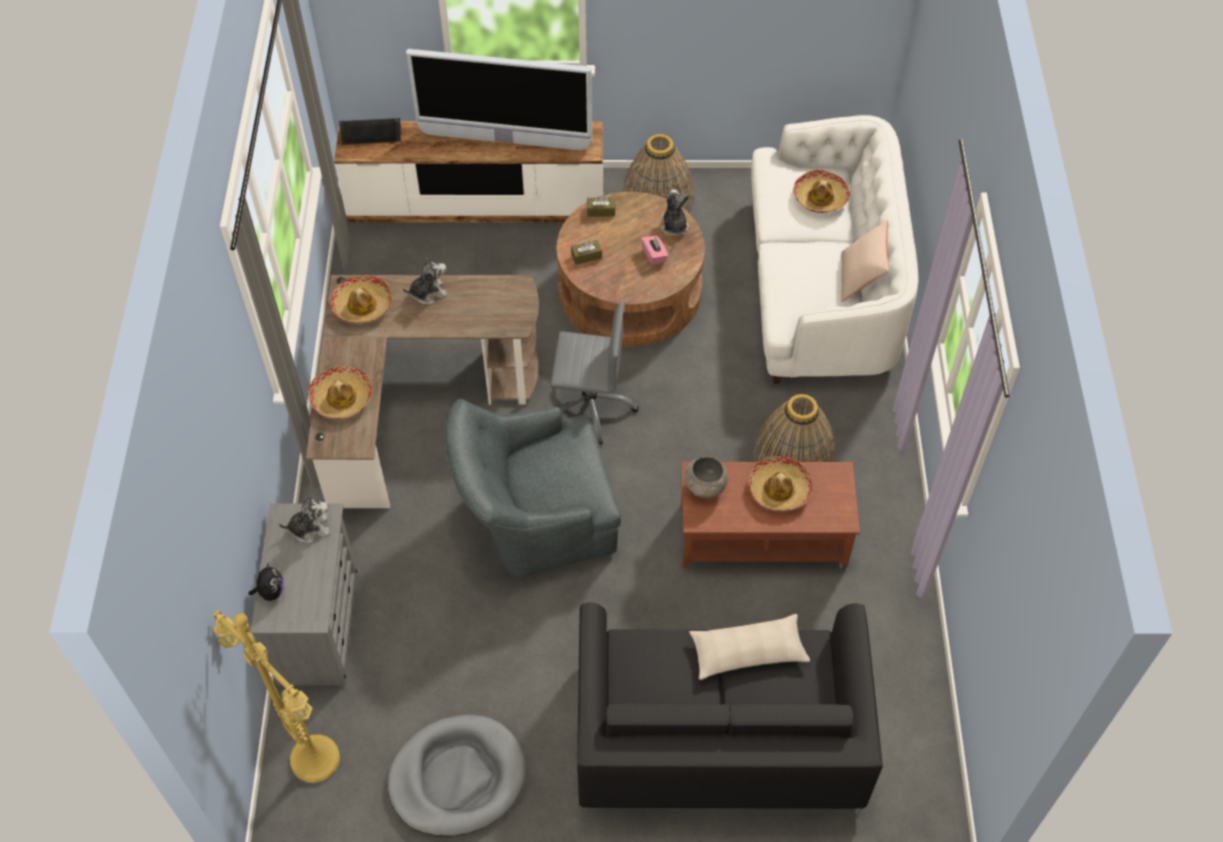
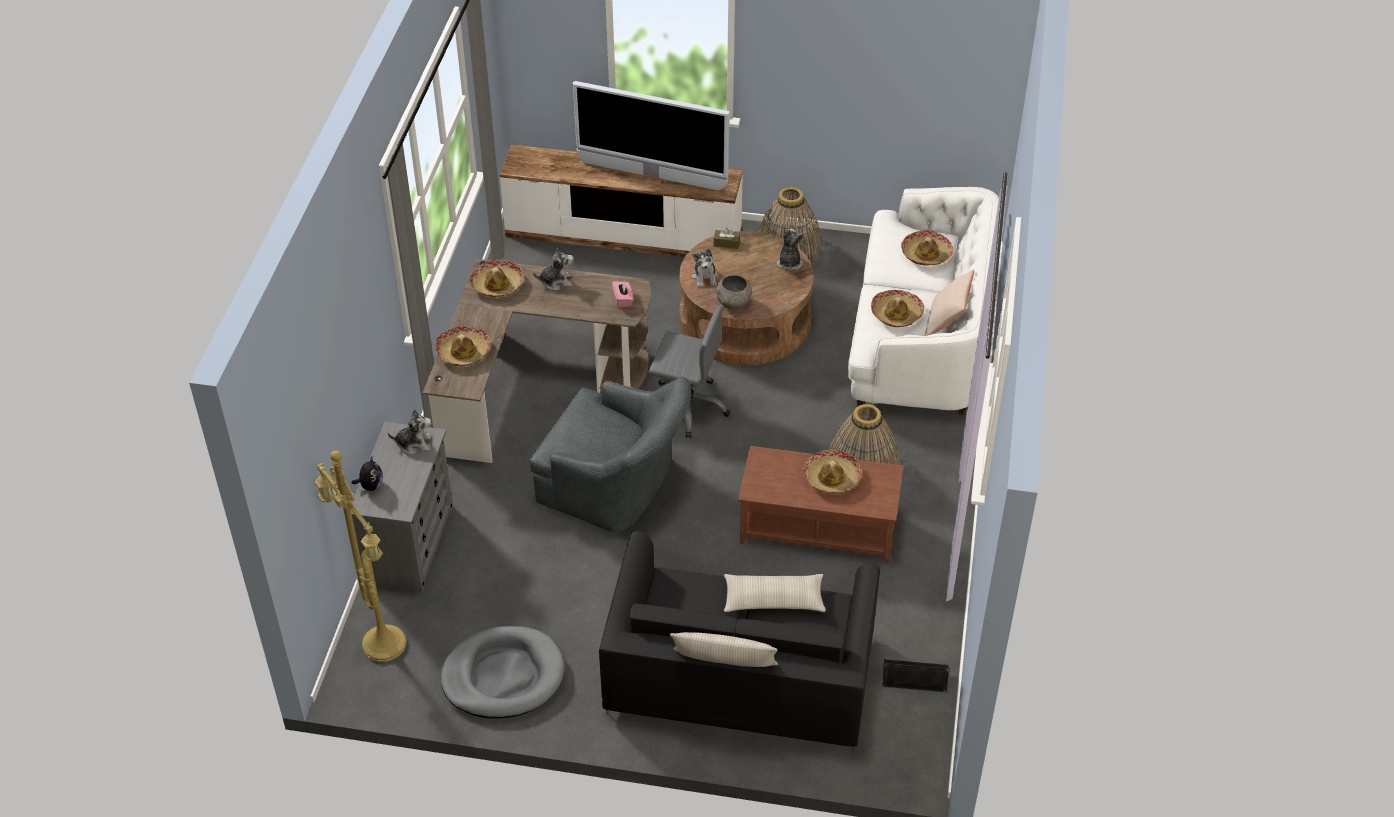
camera: 10 degrees right, 10 degrees down
black speaker [339,118,401,145] -> black speaker moved to [882,659,950,692]
grey armchair [444,399,621,577] -> grey armchair turned 150 degrees counterclockwise [530,377,691,532]
brown tissue box [571,240,602,265] -> plush toy [692,248,718,287]
pink tissue box [641,236,668,266] -> pink tissue box moved to [612,281,633,308]
grey bowl [684,456,728,499] -> grey bowl moved to [716,275,752,309]
none -> beige pillow [670,632,778,667]
none -> hat [871,290,925,327]

